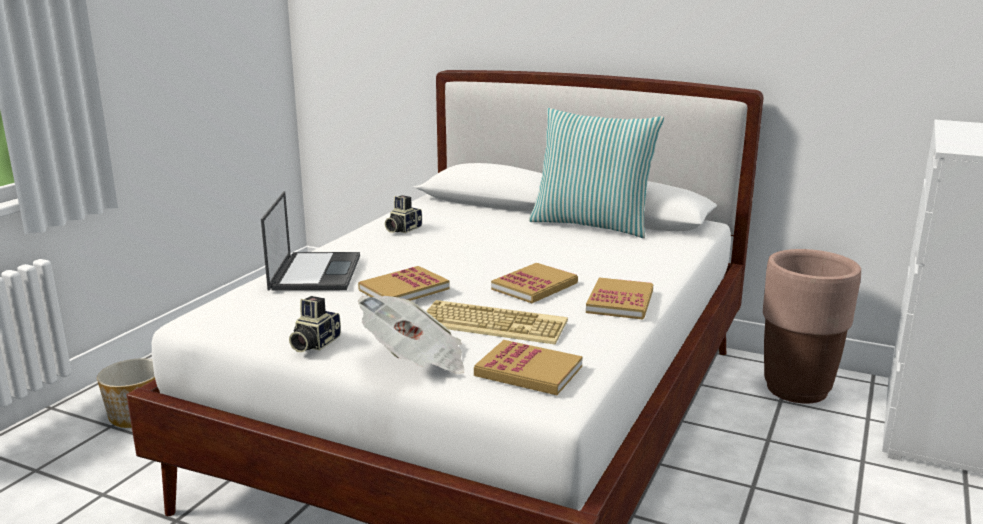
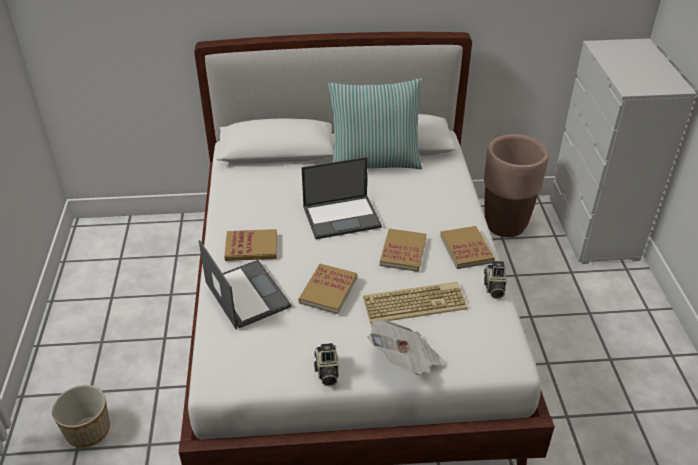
camera: 30 degrees left, 20 degrees up
camera [385,195,422,233] -> camera moved to [484,261,507,299]
book [474,340,583,395] -> book moved to [224,229,277,261]
none -> laptop [301,157,382,239]

